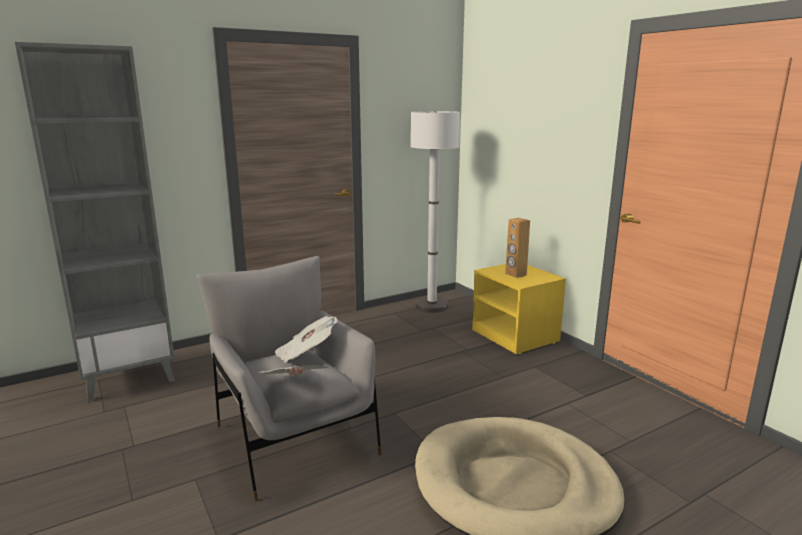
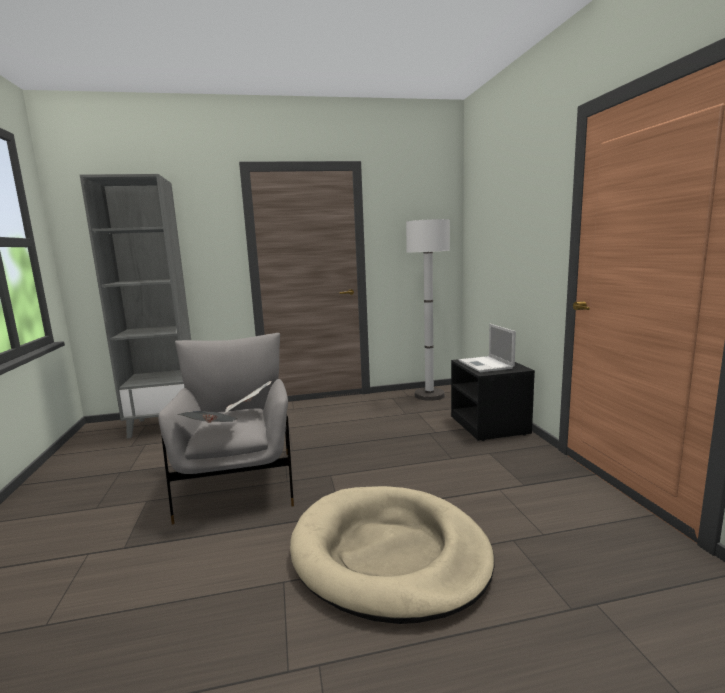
camera: 20 degrees right, 5 degrees down
yellow nightstand [472,264,566,354] -> black nightstand [451,359,535,441]
brown speaker [505,218,530,278] -> laptop [458,324,516,372]

